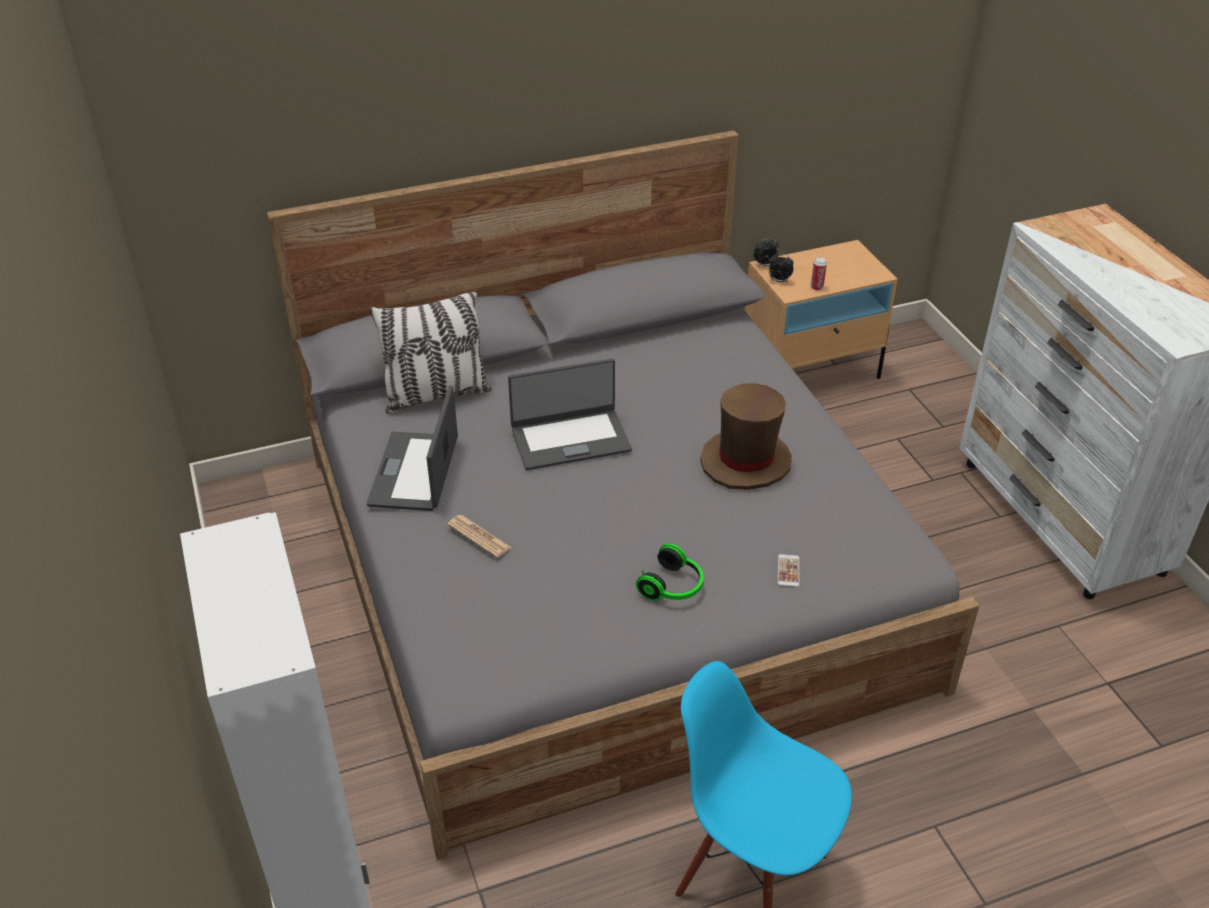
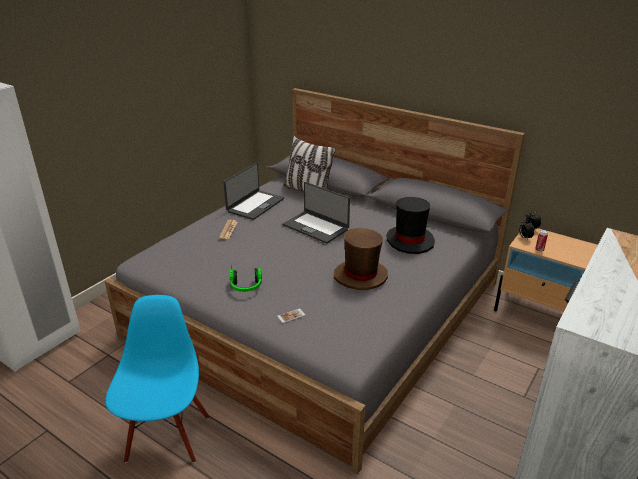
camera: 55 degrees right, 10 degrees down
laptop [367,385,458,511] -> laptop turned 150 degrees clockwise [224,163,284,220]
none -> black hat [386,197,435,254]

